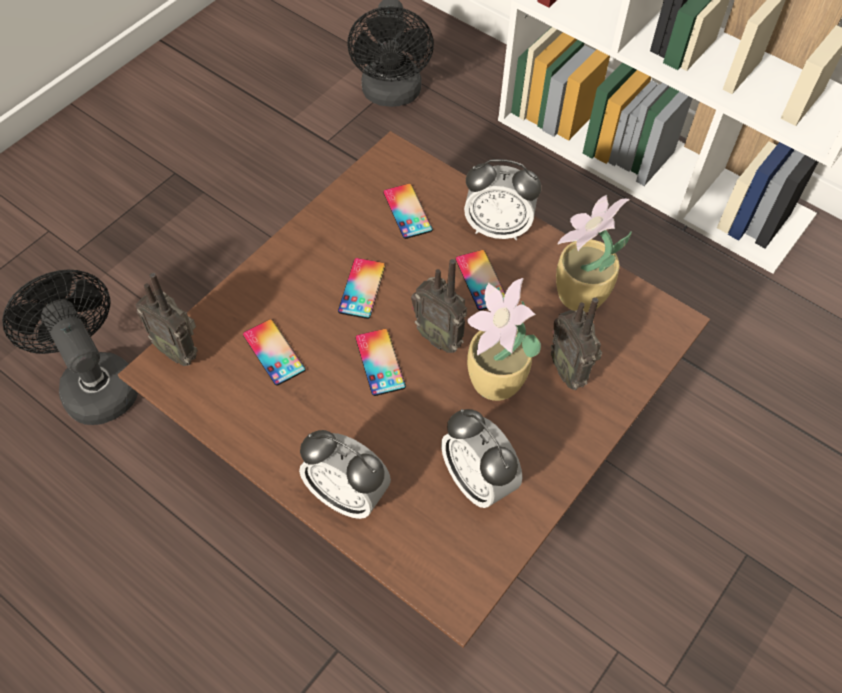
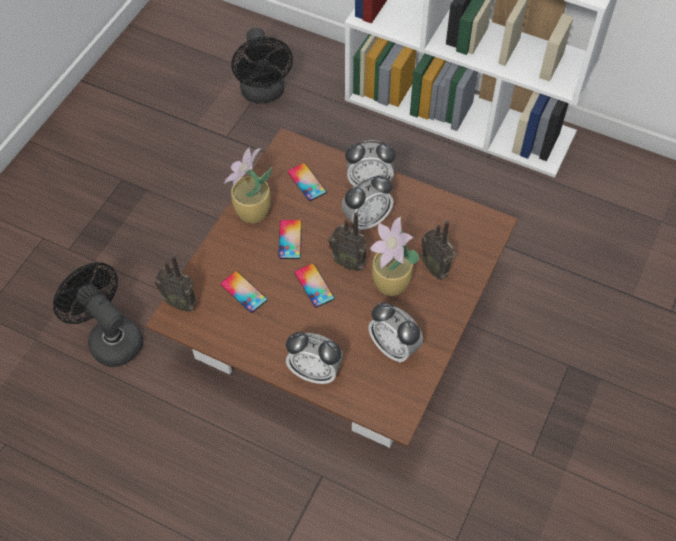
camera: 10 degrees left, 0 degrees up
phone [455,250,505,311] -> alarm clock [342,176,393,232]
potted plant [556,195,632,313] -> potted plant moved to [224,147,272,224]

